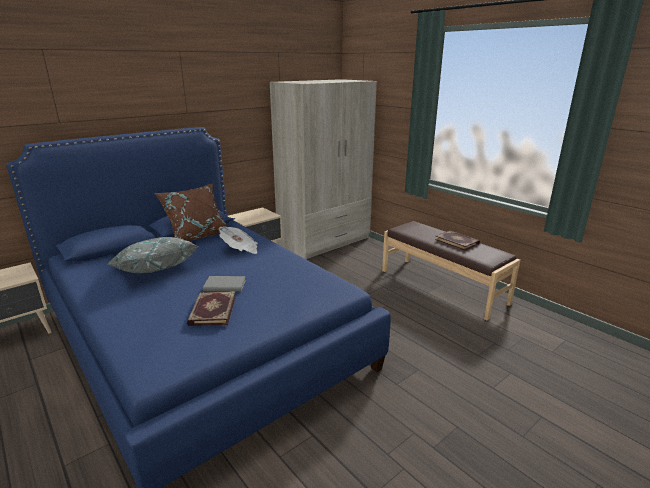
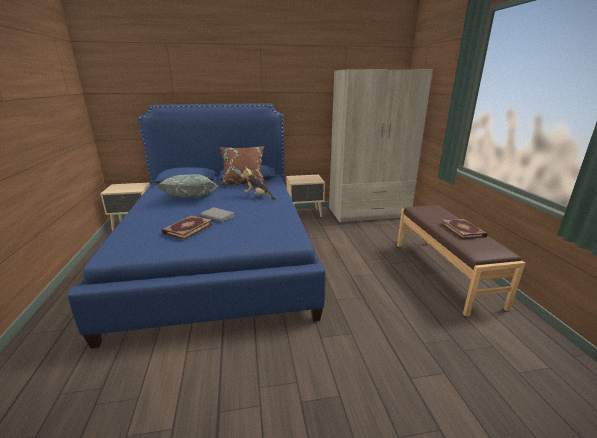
camera: 30 degrees right, 0 degrees up
newspaper [219,227,258,254] -> plush toy [241,167,276,200]

